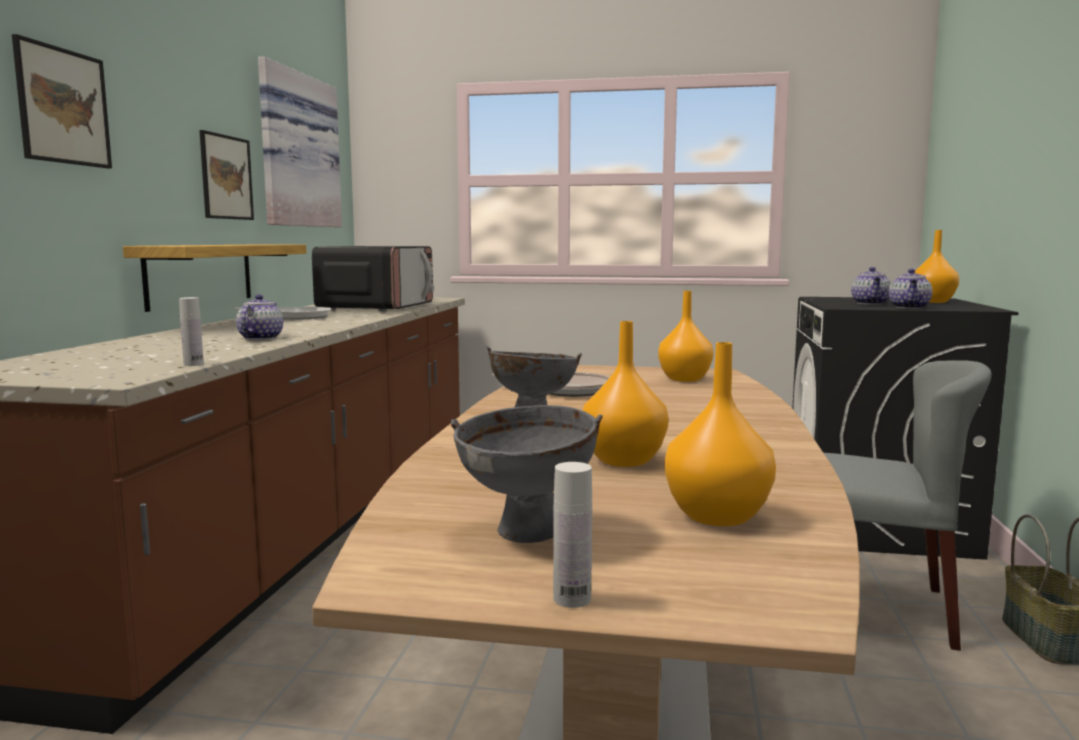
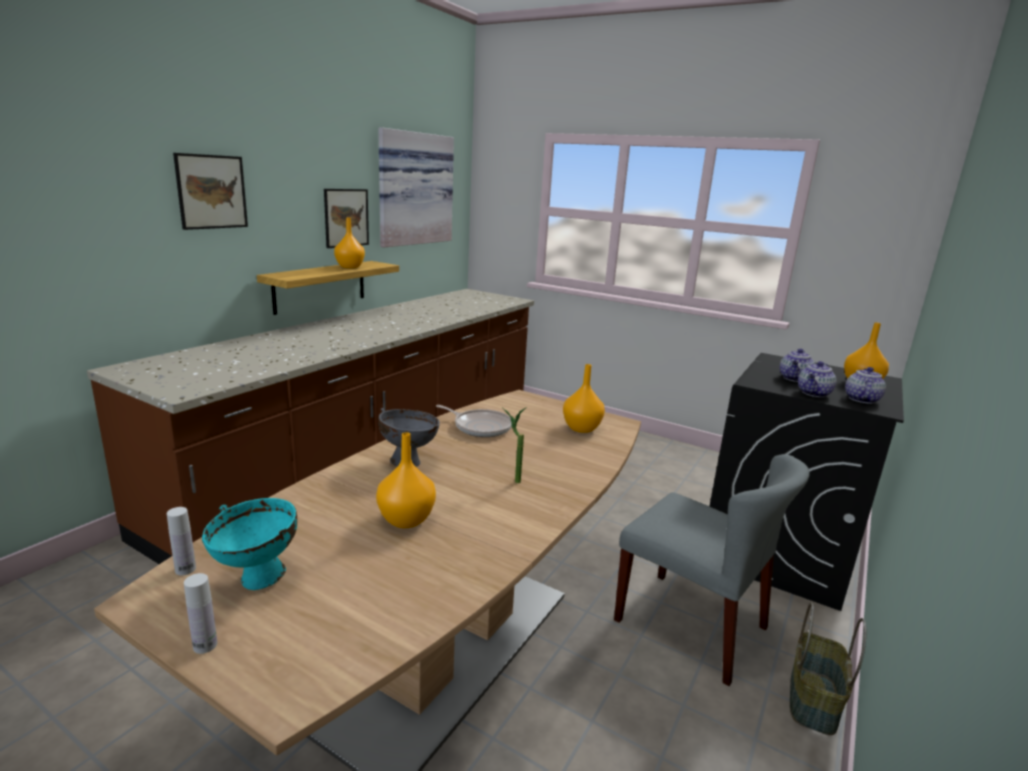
camera: 20 degrees right, 10 degrees up
white bottle [179,297,204,366] -> white bottle moved to [167,507,196,576]
frying pan [234,307,331,320] -> none
teapot [236,295,283,340] -> teapot moved to [845,367,886,404]
microwave [312,246,434,311] -> none
grey bowl [451,405,603,543] -> turquoise bowl [202,498,297,590]
orange vase [664,342,776,526] -> orange vase moved to [334,218,365,268]
none -> potted plant [503,407,527,483]

